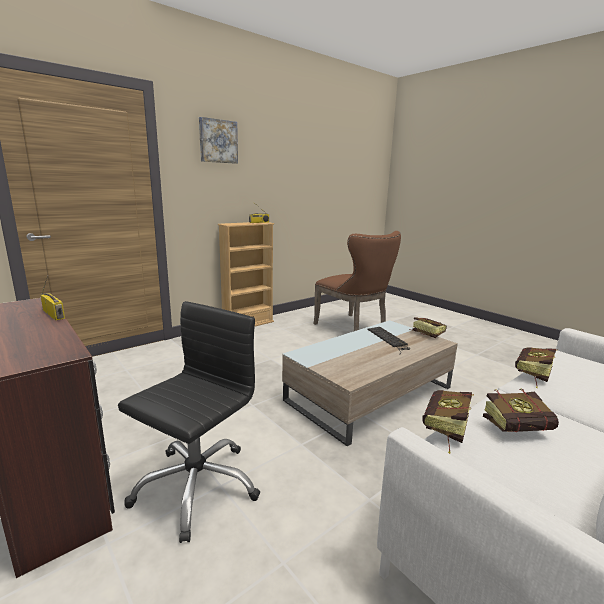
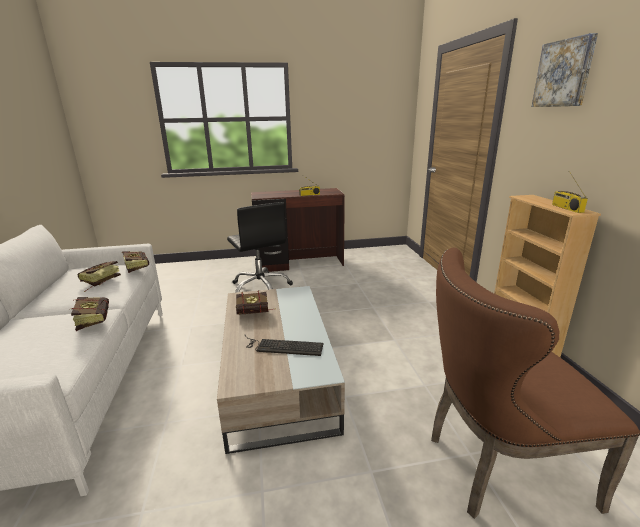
camera: 120 degrees right, 5 degrees up
book [409,317,447,338] -> book moved to [236,290,276,315]

